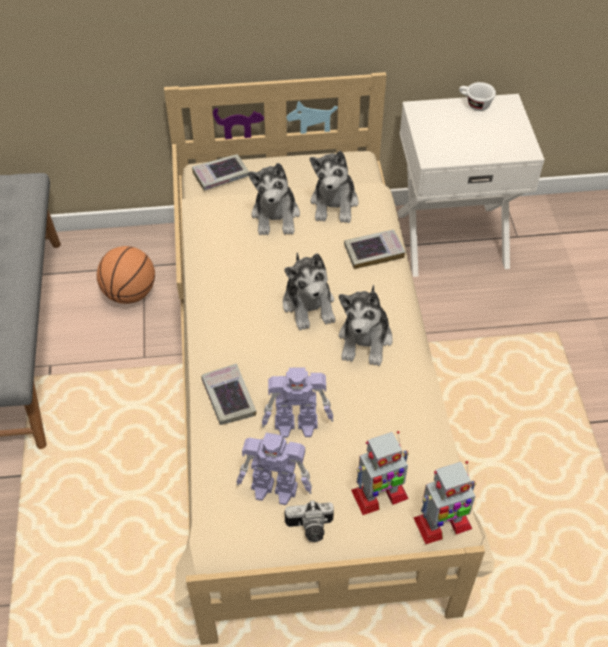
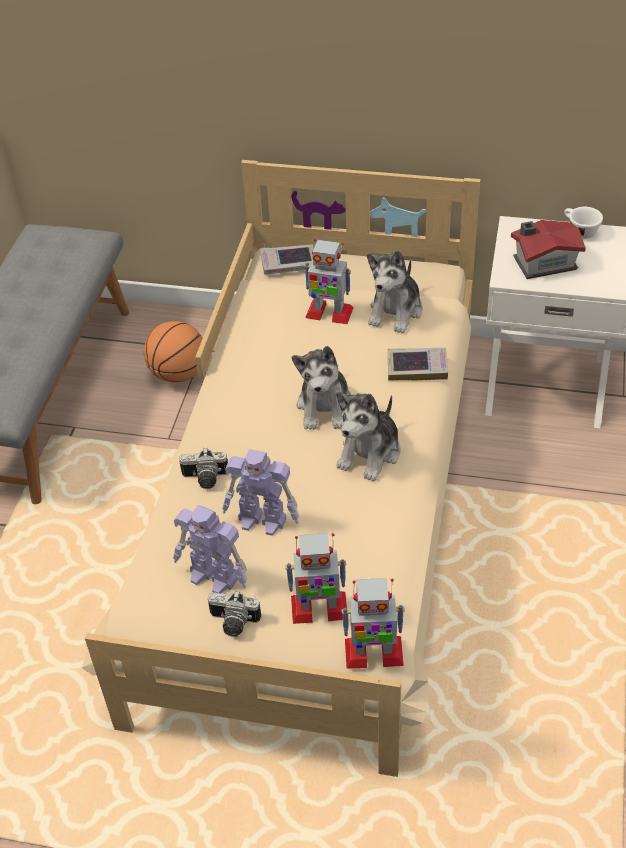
camera: 20 degrees right, 5 degrees down
book [201,363,256,425] -> camera [180,448,228,489]
plush toy [248,163,300,235] -> toy robot [304,239,354,324]
none -> toy house [511,220,586,279]

